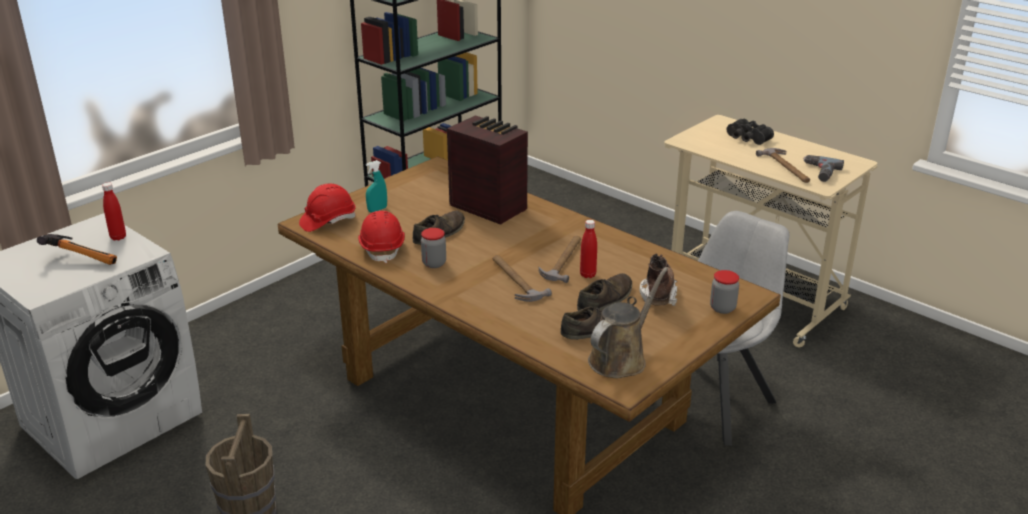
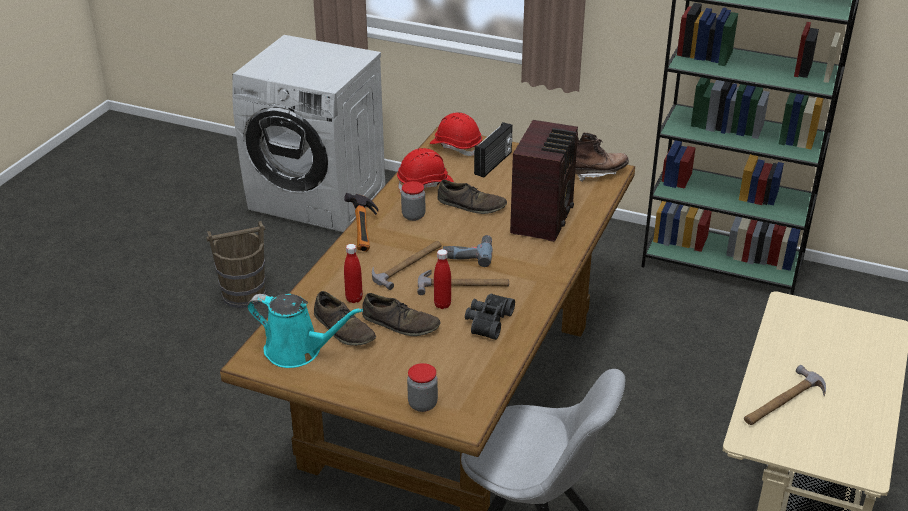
camera: 70 degrees right, 5 degrees up
hammer [37,234,117,265] -> hammer moved to [344,193,379,252]
red bottle [102,183,126,240] -> red bottle moved to [344,244,363,303]
turquoise spray bottle [366,160,387,212] -> radio [474,122,513,177]
brown watering can [588,267,668,378] -> turquoise watering can [247,293,363,368]
brown boot [640,253,677,306] -> brown boot moved to [575,132,629,182]
black binoculars [727,119,774,145] -> black binoculars moved to [465,294,515,340]
power drill [803,155,844,182] -> power drill moved to [443,235,492,267]

